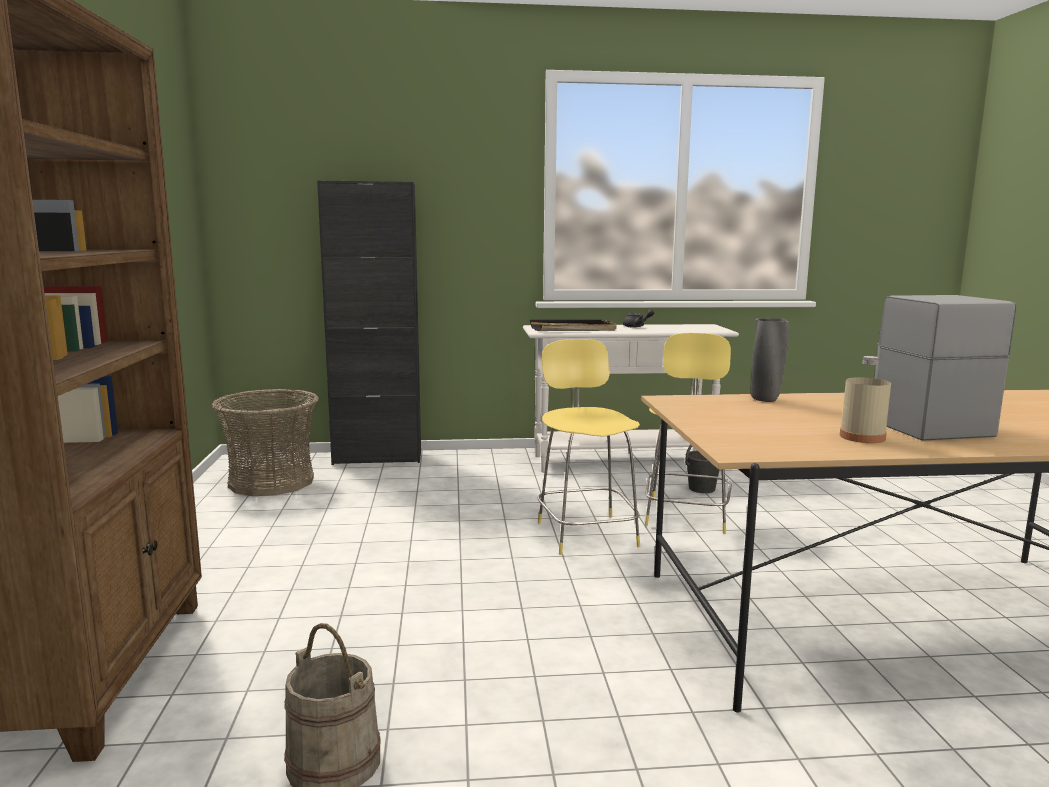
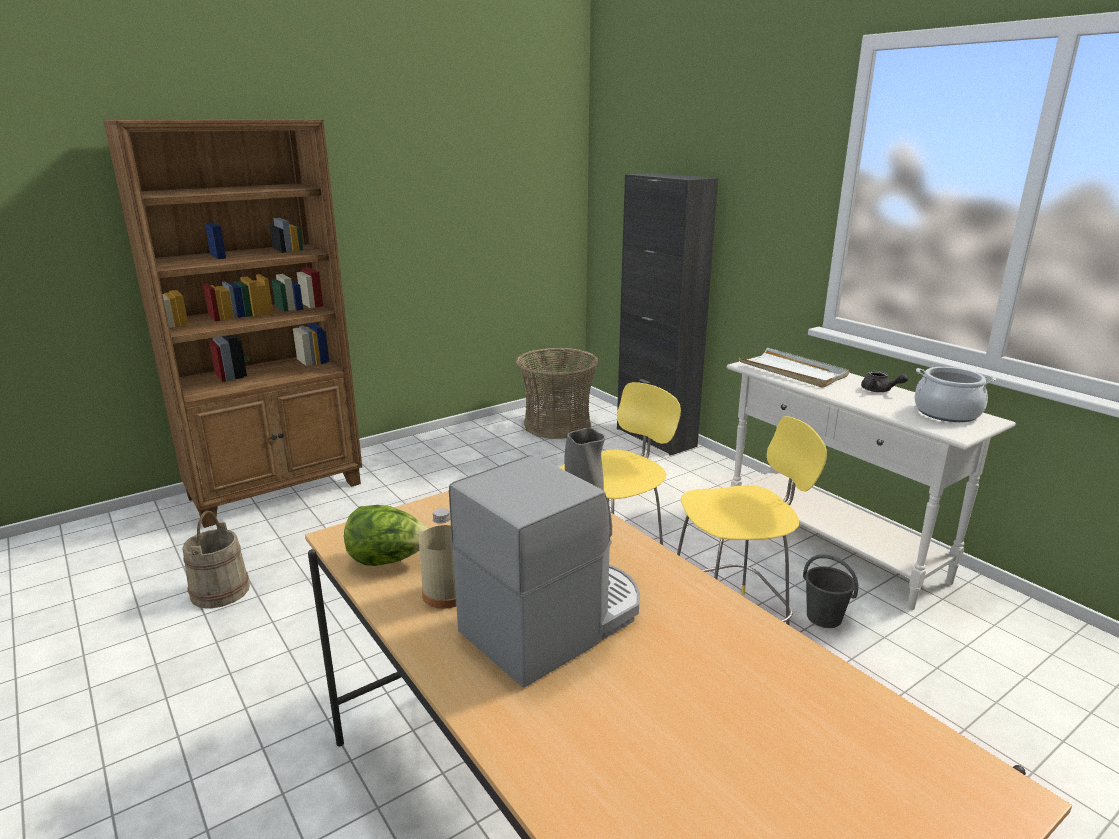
camera: 60 degrees right, 10 degrees up
black tray [530,320,617,331] -> white tray [739,348,849,388]
none -> lettuce [344,505,429,566]
none -> cooking pot [914,367,996,422]

